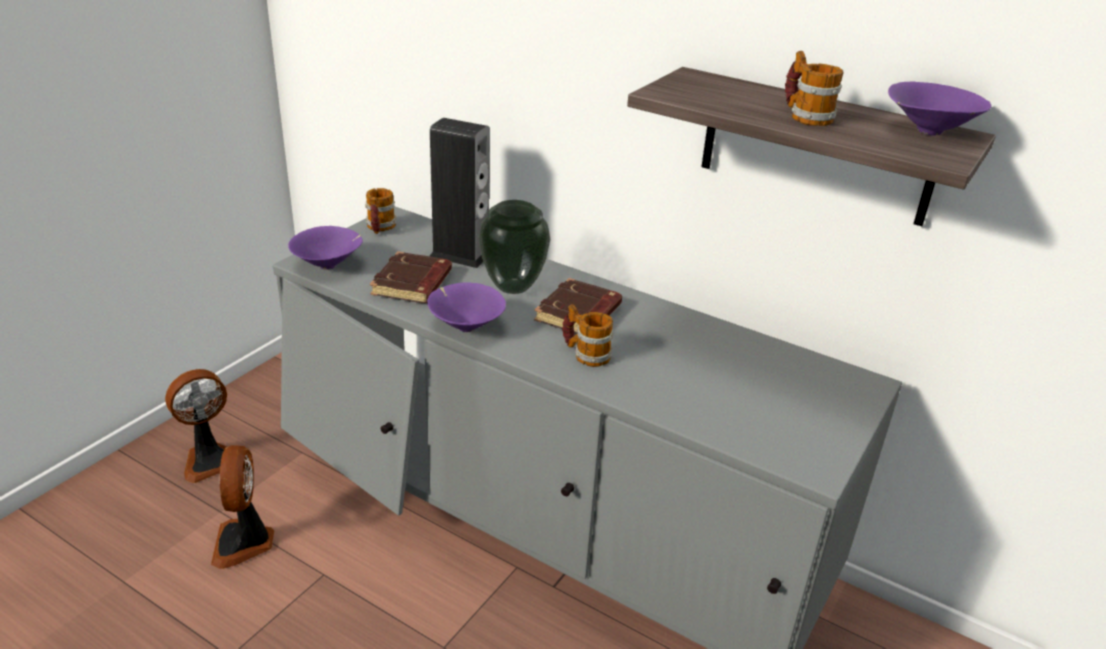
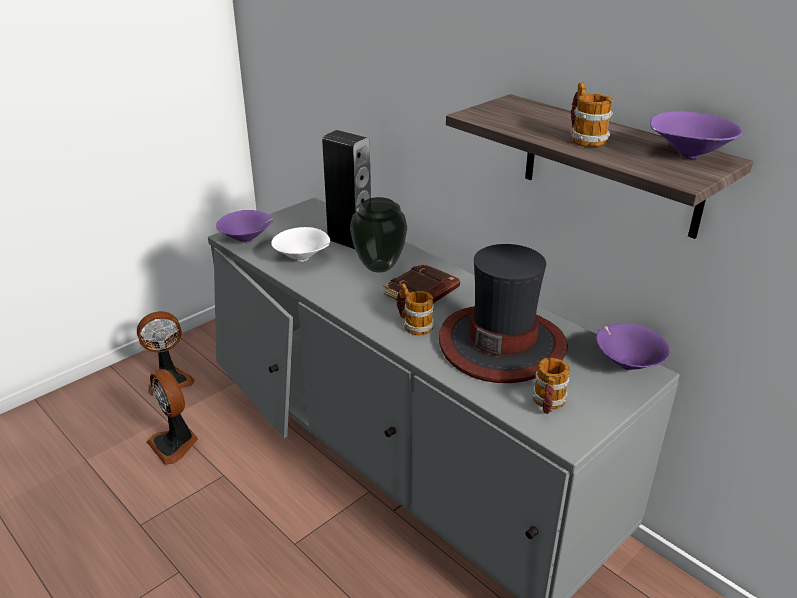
camera: 15 degrees right, 0 degrees up
fan [211,445,274,569] -> fan turned 45 degrees counterclockwise [147,369,198,465]
mug [365,188,396,234] -> mug moved to [533,358,569,414]
brown book [370,251,452,303] -> white bowl [271,227,330,262]
purple bowl [427,282,506,332] -> purple bowl moved to [596,323,670,370]
none -> hat [439,244,568,383]

